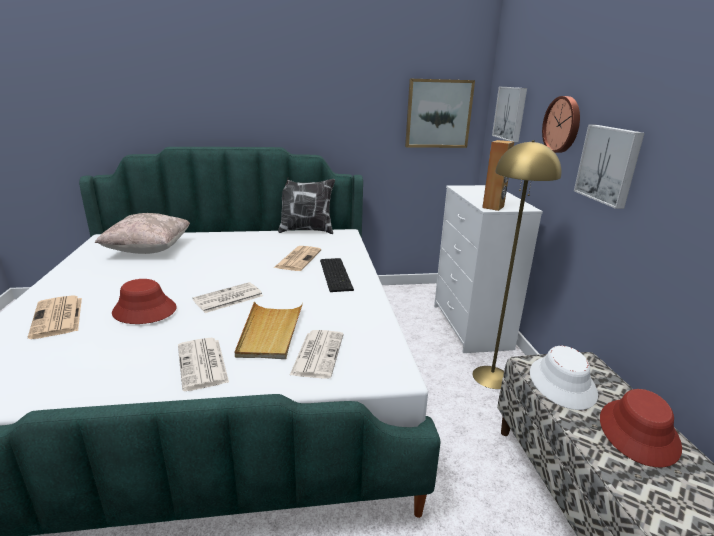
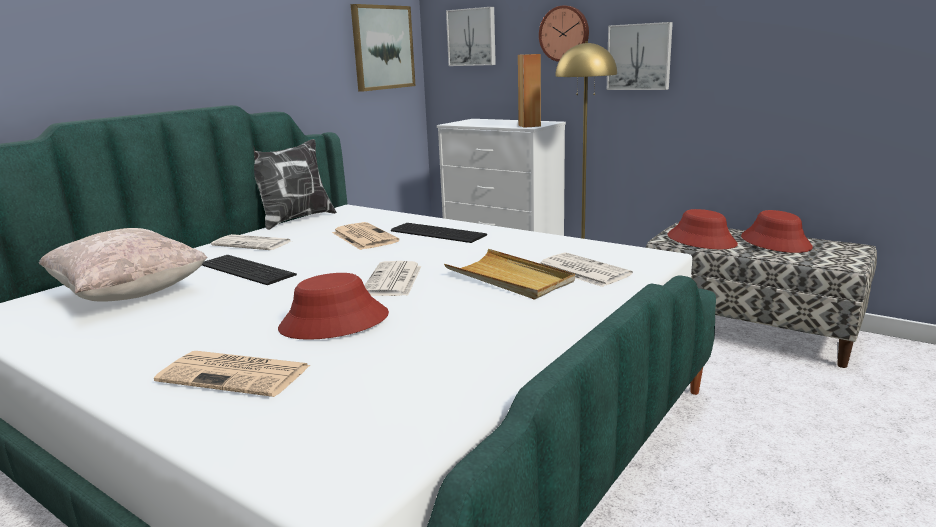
camera: 45 degrees left, 5 degrees down
newspaper [178,338,229,391] -> newspaper moved to [211,234,291,250]
white hat [530,346,598,410] -> red hat [668,209,738,249]
none -> keyboard [202,255,297,285]

